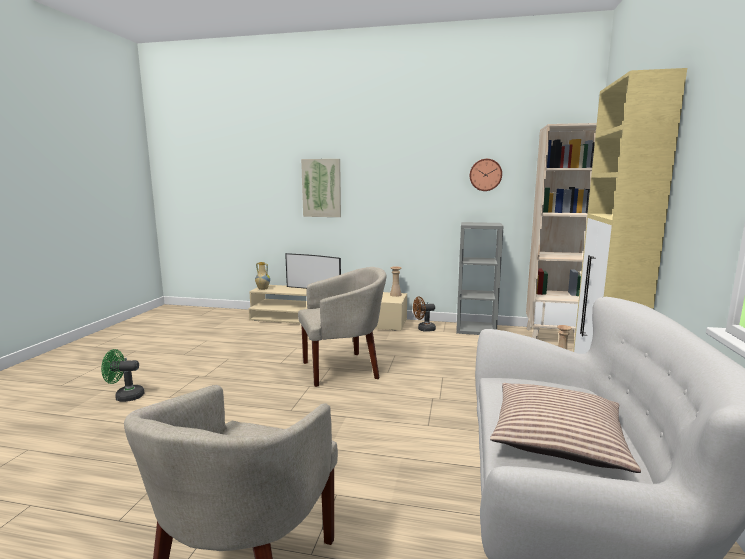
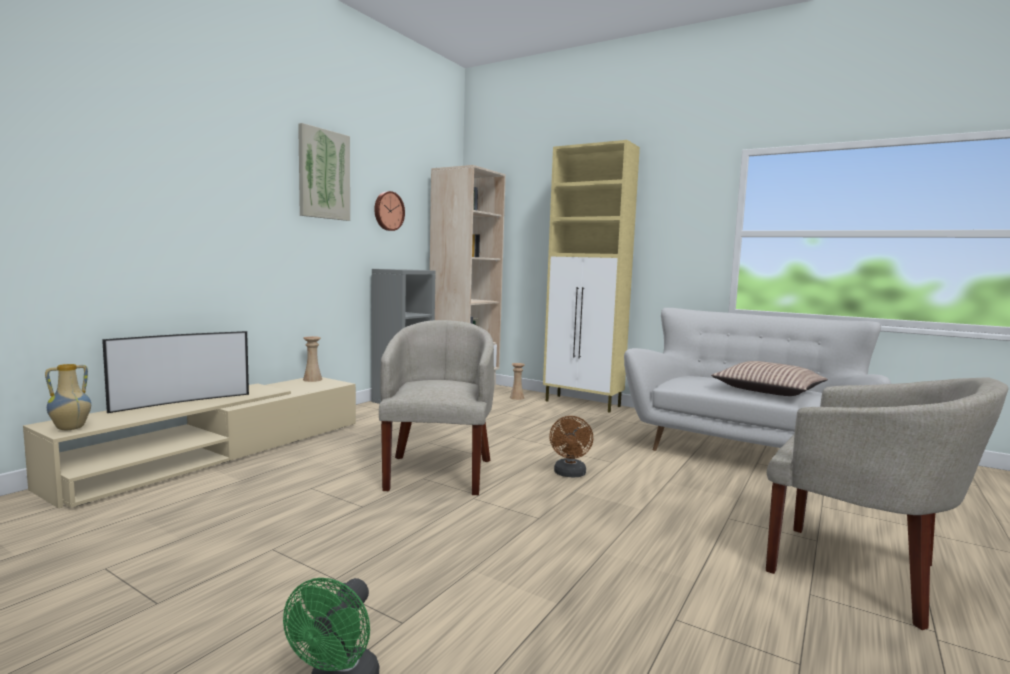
camera: 70 degrees left, 5 degrees down
picture [301,159,341,217] -> picture moved to [298,123,350,221]
brown fan [413,296,436,332] -> brown fan moved to [549,416,593,477]

